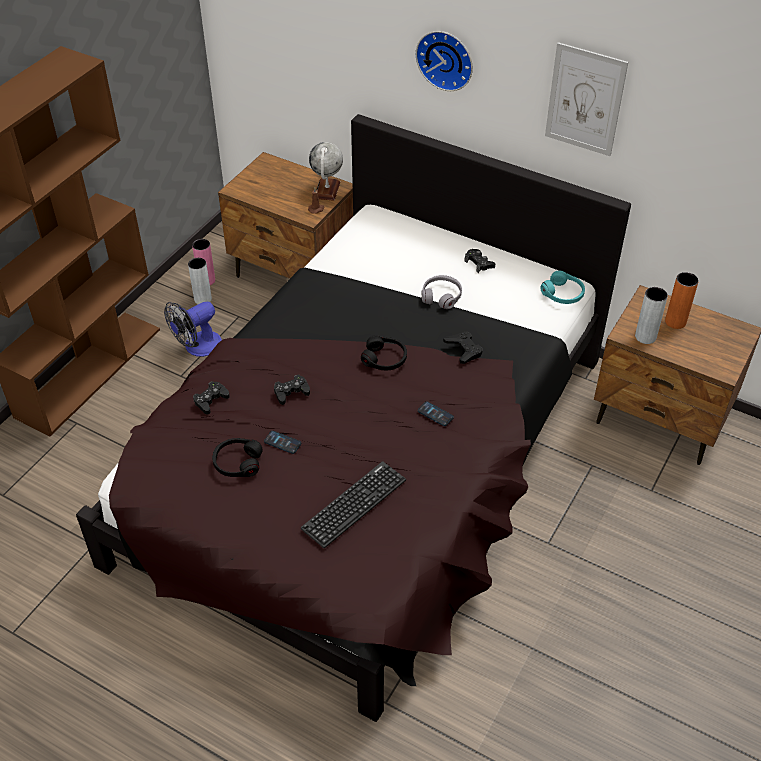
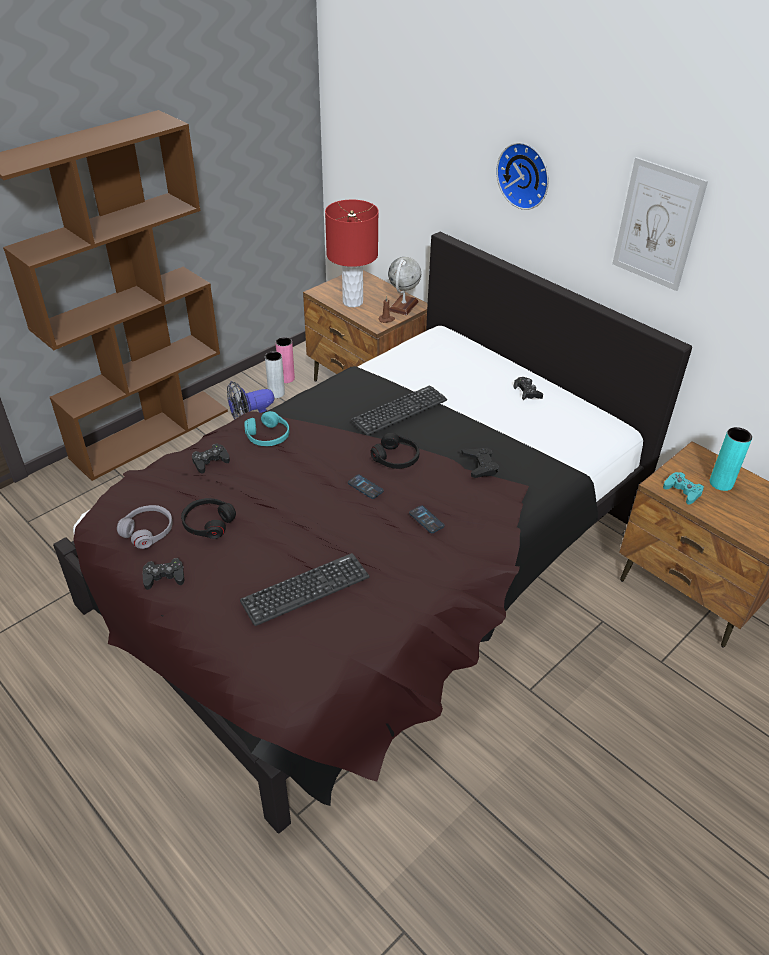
camera: 15 degrees right, 5 degrees down
phone [264,431,301,454] -> phone moved to [348,475,384,499]
black game controller [274,375,310,405] -> black game controller moved to [143,558,184,590]
grey headphones [422,275,462,309] -> grey headphones moved to [117,505,173,549]
turquoise headphones [540,271,585,304] -> turquoise headphones moved to [244,411,289,446]
grey vase [635,287,668,344] -> turquoise game controller [663,472,704,504]
orange vase [665,272,699,329] -> turquoise vase [710,427,752,491]
none -> red table lamp [325,200,379,307]
none -> keyboard [351,385,447,436]

